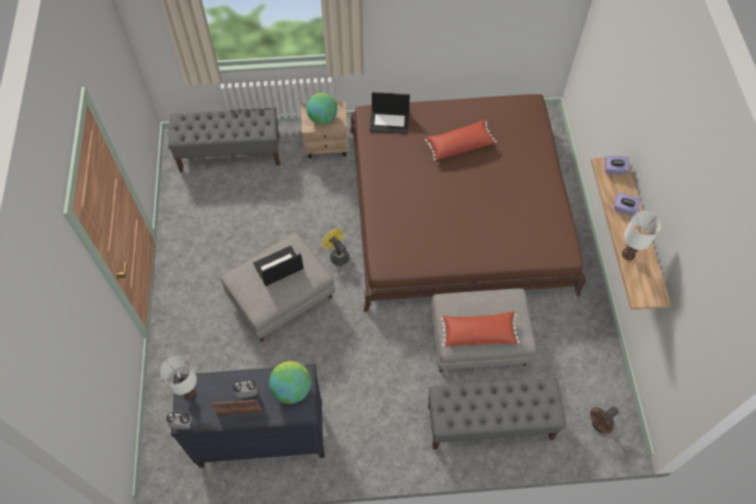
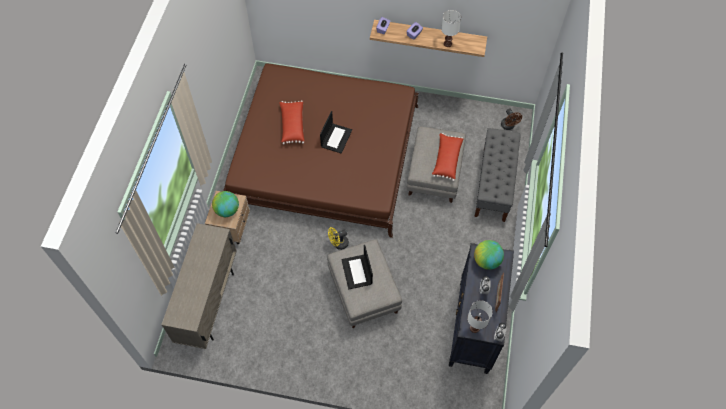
camera: 75 degrees left, 0 degrees up
grey bench [168,108,280,172] -> beige cabinet [161,223,237,349]
laptop [369,92,410,134] -> laptop moved to [320,111,352,154]

